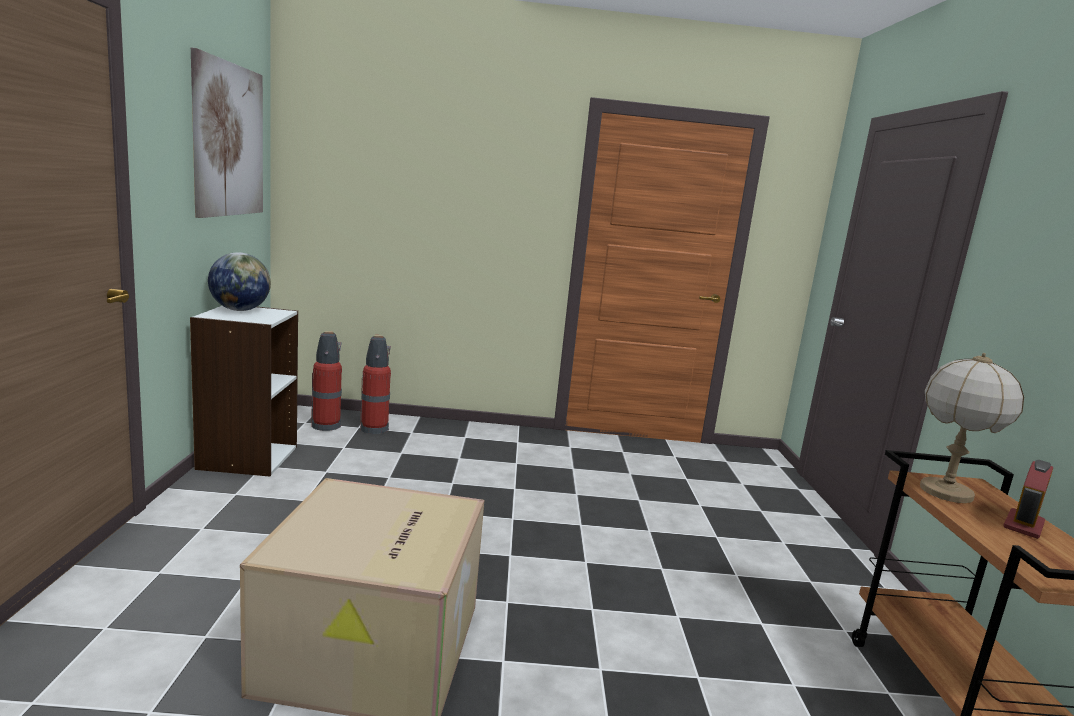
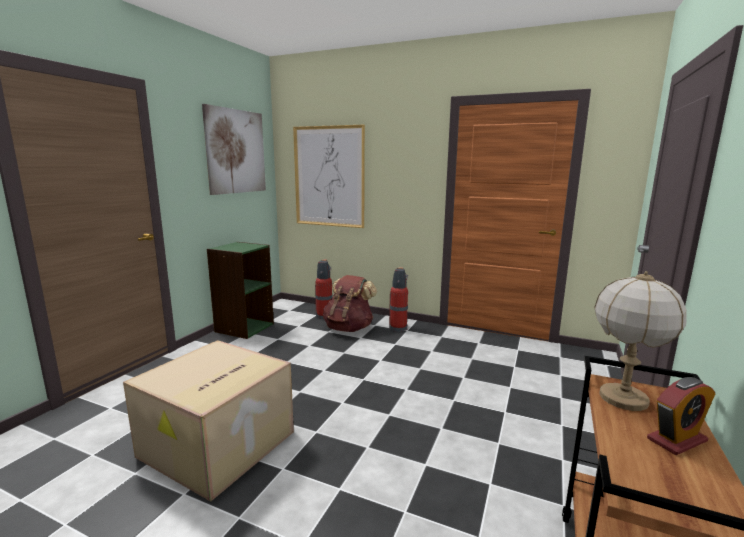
camera: 25 degrees right, 0 degrees up
white bookcase [190,306,298,476] -> green bookcase [207,242,274,339]
globe [208,252,271,311] -> none
fire extinguisher [311,331,342,431] -> fire extinguisher moved to [389,267,408,332]
none -> picture [293,125,365,228]
none -> brown backpack [323,275,377,332]

